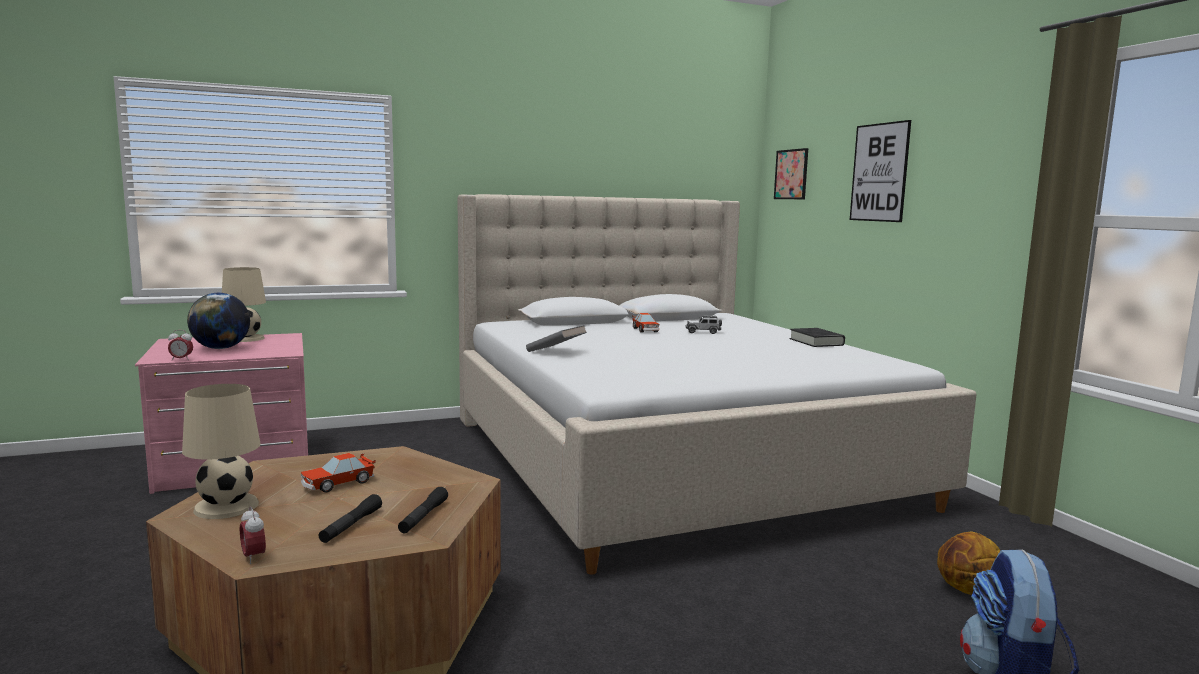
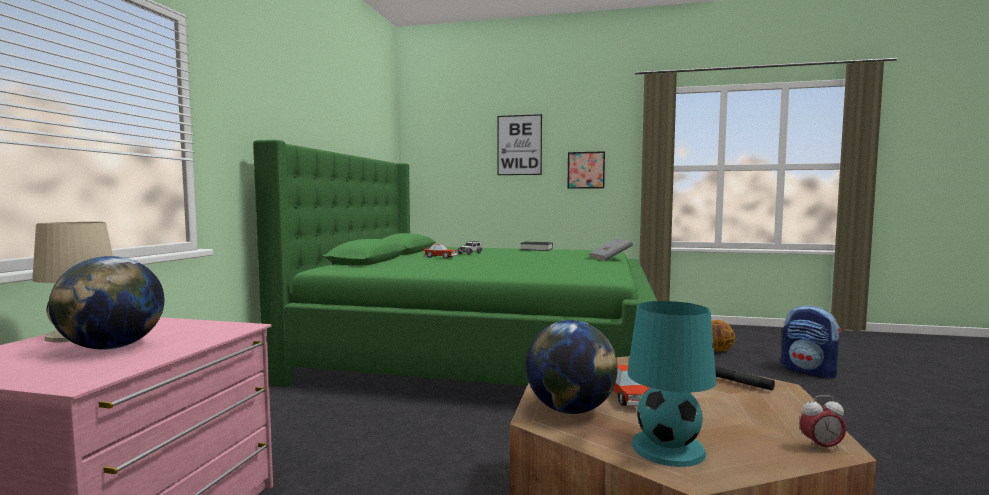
camera: 55 degrees left, 5 degrees down
alarm clock [168,330,193,361] -> none
beige table lamp [182,384,261,519] -> turquoise table lamp [628,301,716,467]
black flashlight [319,494,382,543] -> none
beige bed [457,194,976,575] -> green bed [253,140,657,386]
grey book [526,325,587,352] -> grey book moved to [590,239,633,261]
picture [774,148,808,199] -> picture moved to [567,151,605,189]
none -> globe [526,320,618,414]

